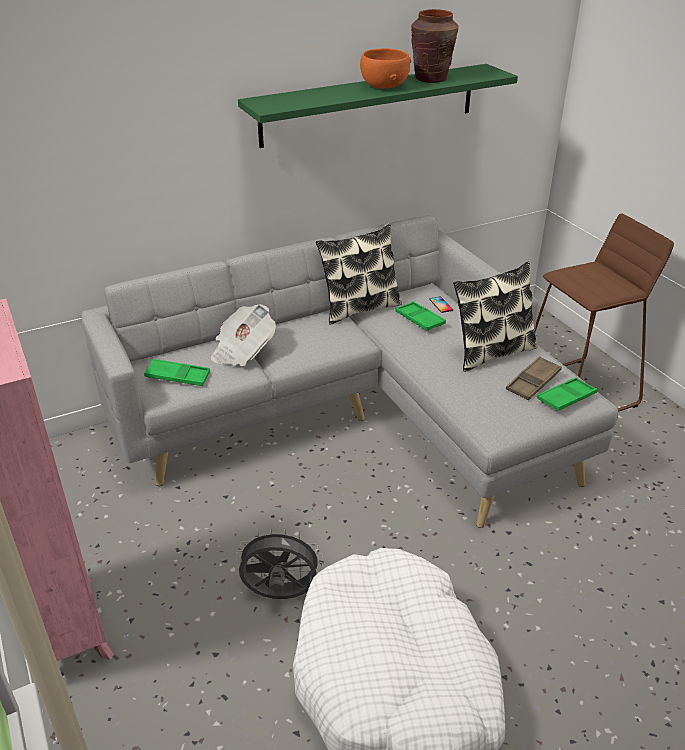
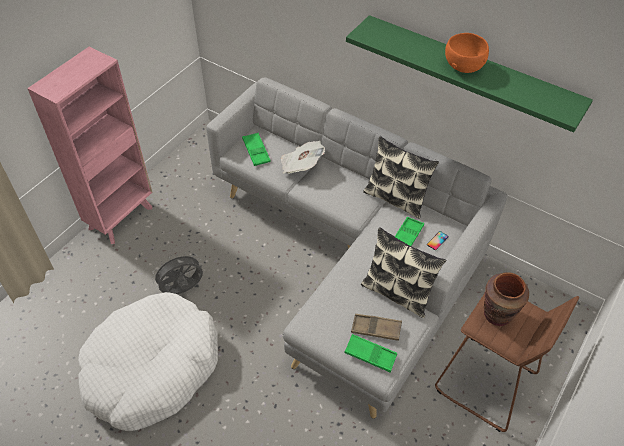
camera: 60 degrees right, 15 degrees up
grey fan [236,527,323,599] -> grey fan turned 90 degrees counterclockwise [151,252,203,294]
brown vase [411,9,458,83] -> brown vase moved to [484,272,529,326]

